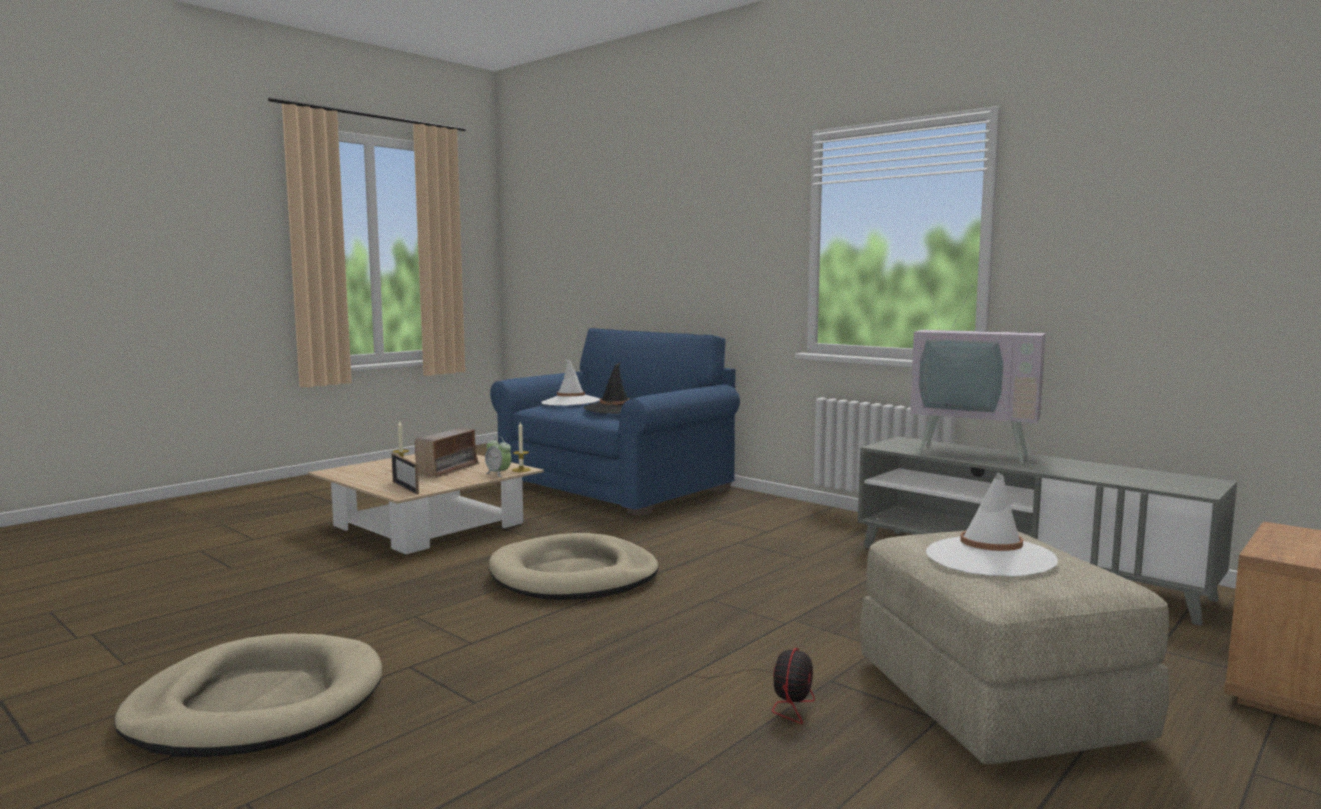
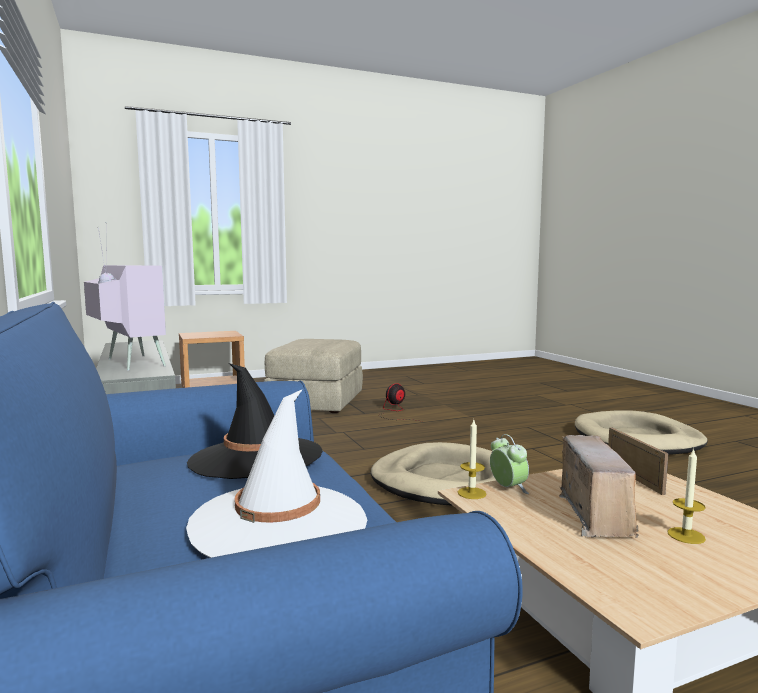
camera: 155 degrees left, 0 degrees up
radio [415,428,479,478] -> radio turned 135 degrees clockwise [559,435,639,539]
white hat [926,473,1058,577] -> none

